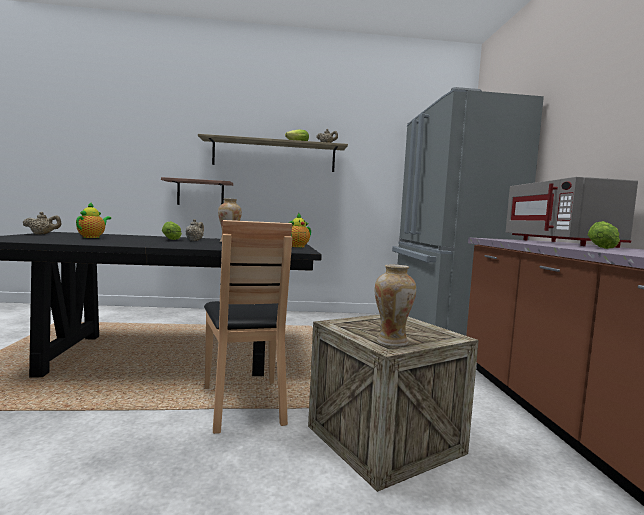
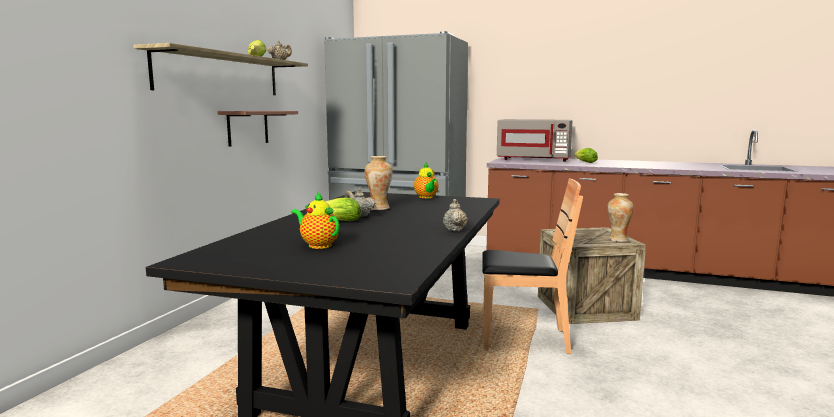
camera: 65 degrees left, 5 degrees up
beige teapot [23,212,62,235] -> beige teapot moved to [443,199,468,232]
shelf [161,177,233,205] -> shelf moved to [217,111,298,147]

